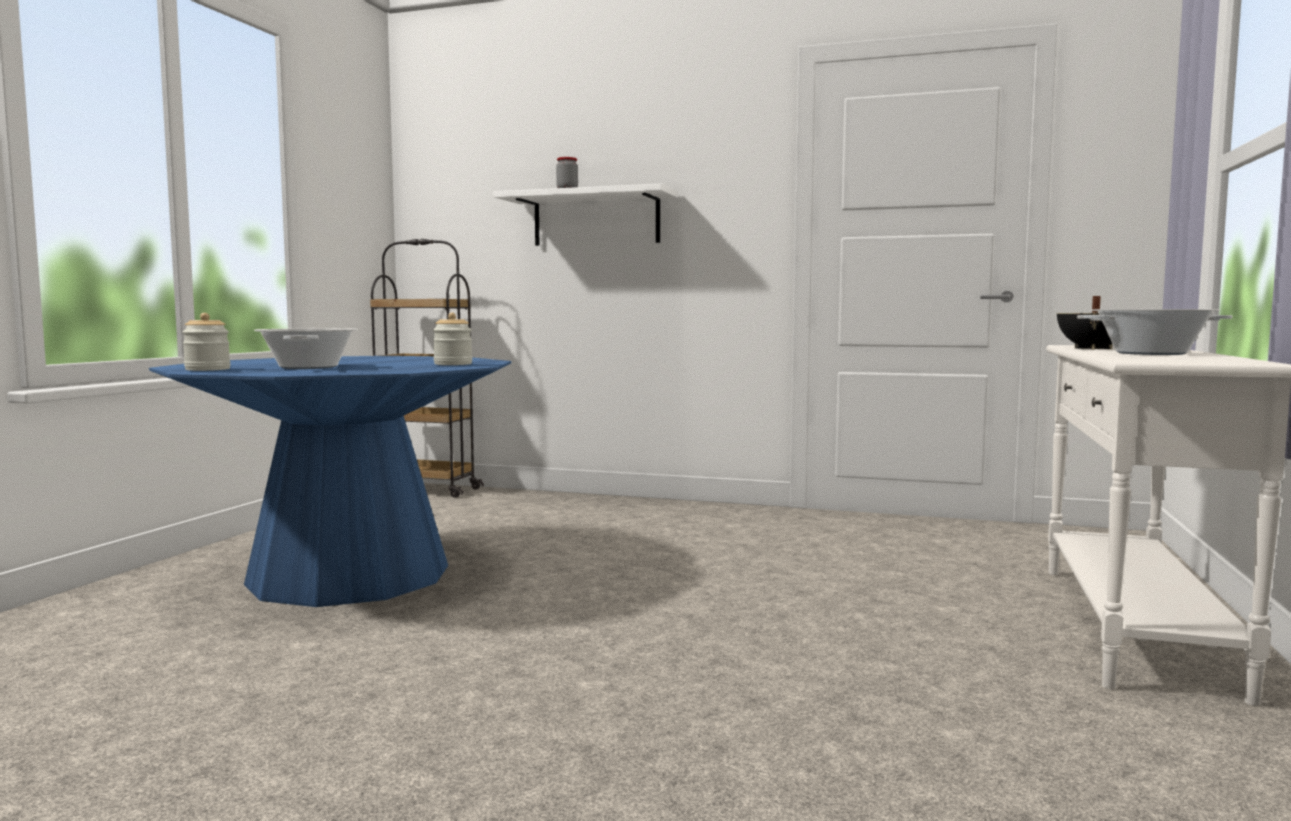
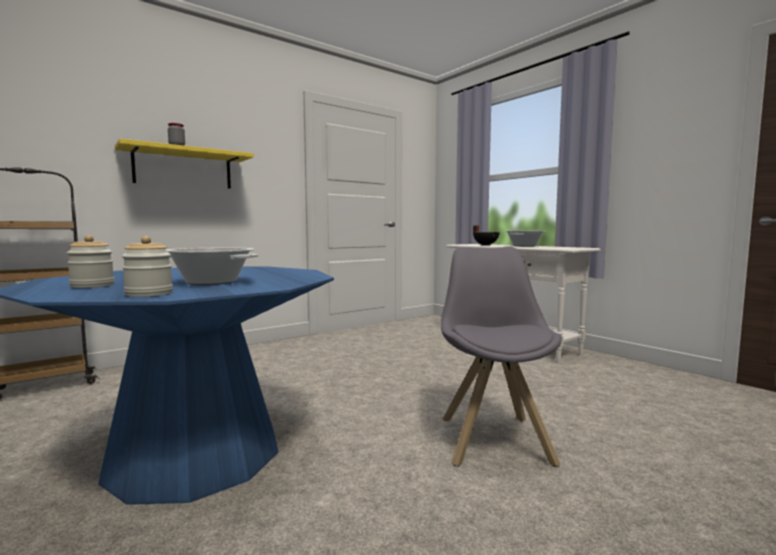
camera: 55 degrees left, 0 degrees up
jar [433,313,472,365] -> jar moved to [67,235,114,288]
white shelf [494,184,678,246] -> yellow shelf [115,139,254,189]
none -> grey chair [441,247,562,467]

